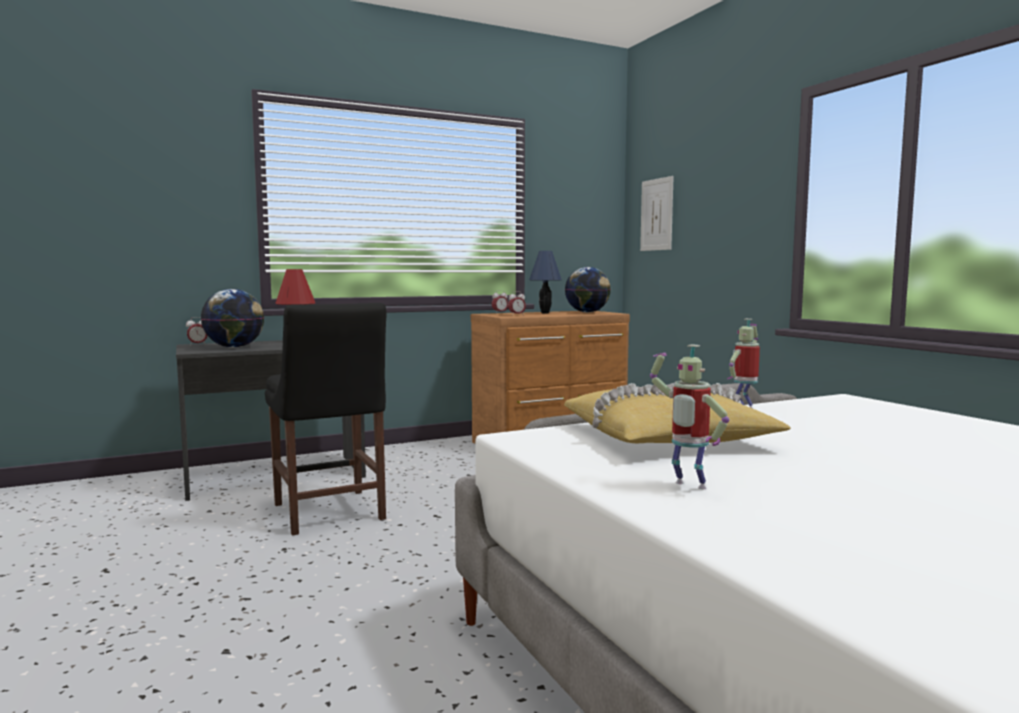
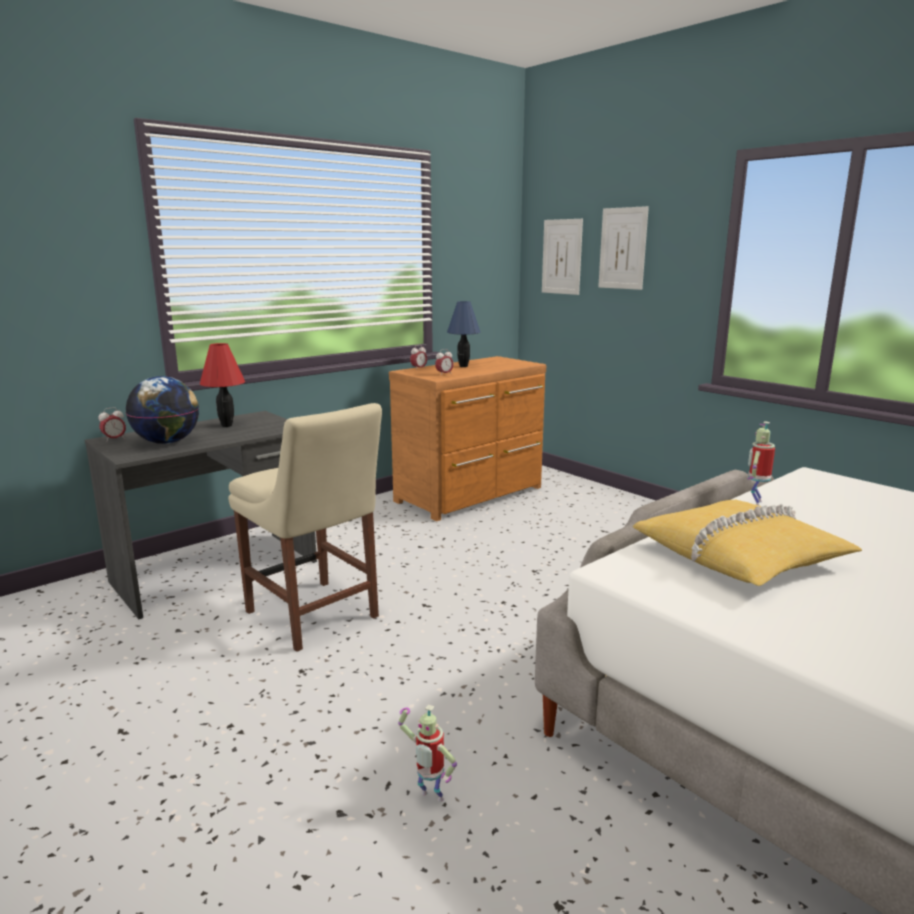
camera: 15 degrees left, 10 degrees up
black chair [265,303,387,536] -> beige chair [228,403,382,652]
globe [565,267,611,313] -> none
toy robot [650,344,729,489] -> toy robot moved to [398,705,457,802]
none -> picture [598,206,649,290]

